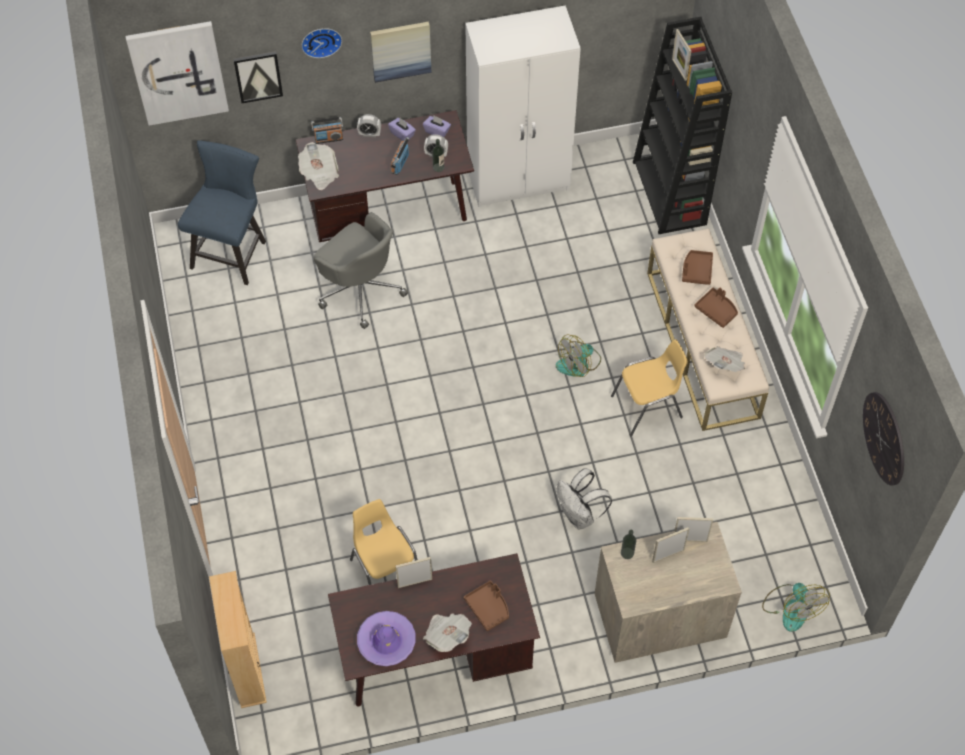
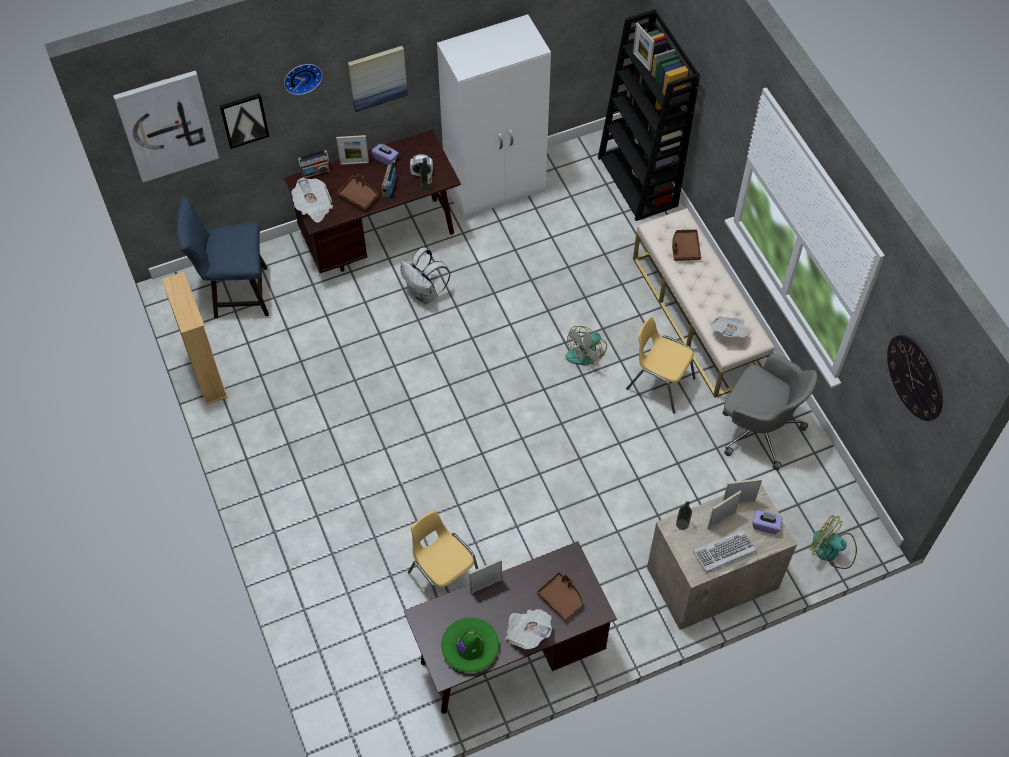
camera: 10 degrees left, 0 degrees up
blue chair [178,140,266,285] -> blue chair turned 105 degrees counterclockwise [177,197,269,318]
beige bookcase [209,571,267,708] -> beige bookcase moved to [161,272,228,405]
grey office chair [313,212,408,329] -> grey office chair moved to [723,353,817,470]
alarm clock [357,114,381,137] -> picture frame [336,135,369,165]
purple hat [357,611,416,666] -> green hat [441,617,499,672]
purple tissue box [423,116,451,137] -> purple tissue box moved to [752,510,782,534]
white backpack [556,469,612,530] -> white backpack moved to [400,248,450,305]
yellow chair [611,339,688,437] -> yellow chair turned 120 degrees counterclockwise [626,316,695,414]
brown tray [694,288,738,328] -> brown tray moved to [337,174,378,210]
fan [762,583,830,632] -> fan turned 150 degrees clockwise [810,515,857,569]
none -> keyboard [693,529,757,572]

